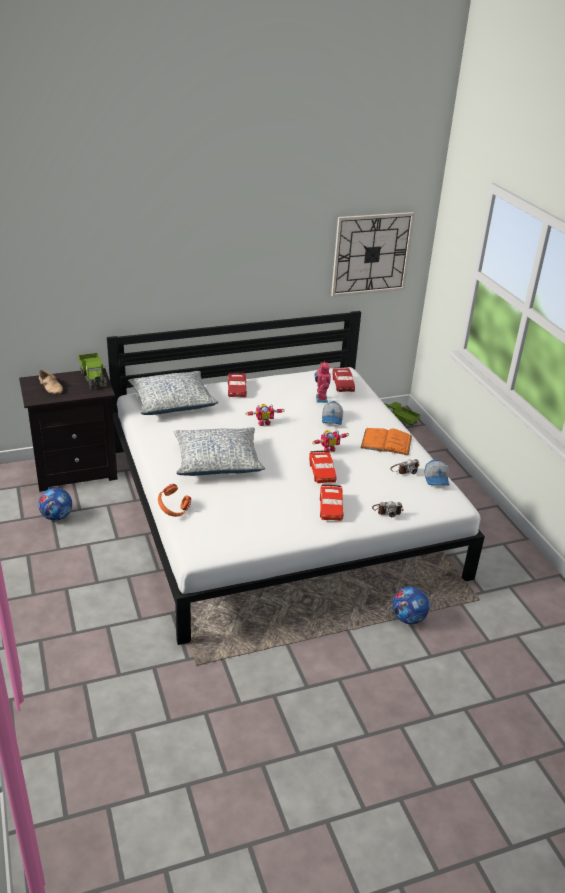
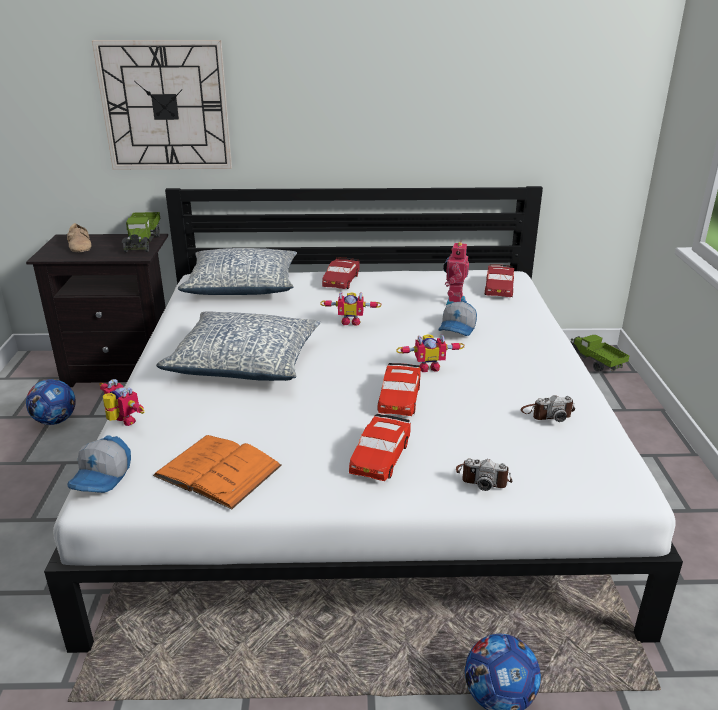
camera: 20 degrees right, 5 degrees down
orange headphones [158,484,191,517] -> toy robot [100,379,145,426]
wall clock [331,212,415,297] -> wall clock moved to [92,40,232,169]
orange book [361,428,412,456] -> orange book moved to [153,435,282,510]
cap [425,459,450,485] -> cap moved to [67,436,131,493]

